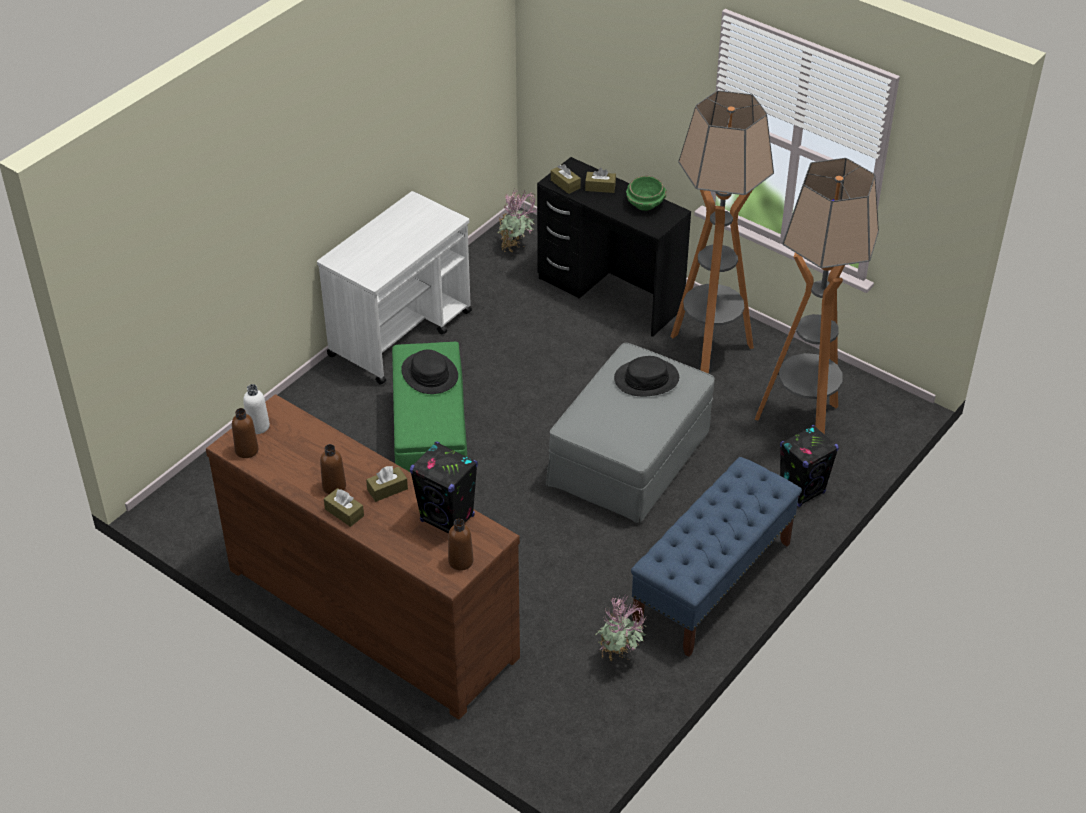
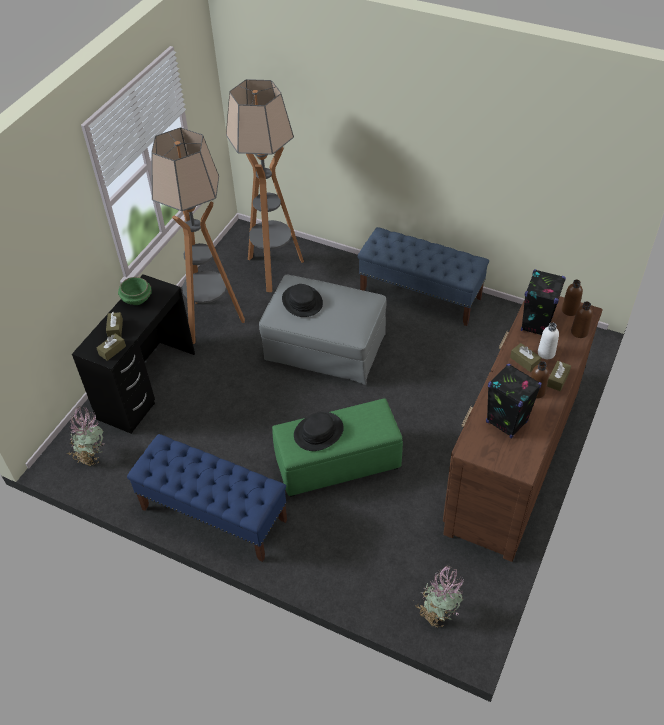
camera: 100 degrees left, 5 degrees up
brown bottle [232,408,259,458] -> brown bottle moved to [571,301,593,338]
white bottle [243,384,270,434] -> white bottle moved to [538,322,559,359]
white cart [317,191,472,385] -> blue bench [127,434,287,562]
potted plant [595,593,647,661] -> potted plant moved to [415,565,464,628]
black speaker [780,425,839,507] -> black speaker moved to [486,364,542,439]

